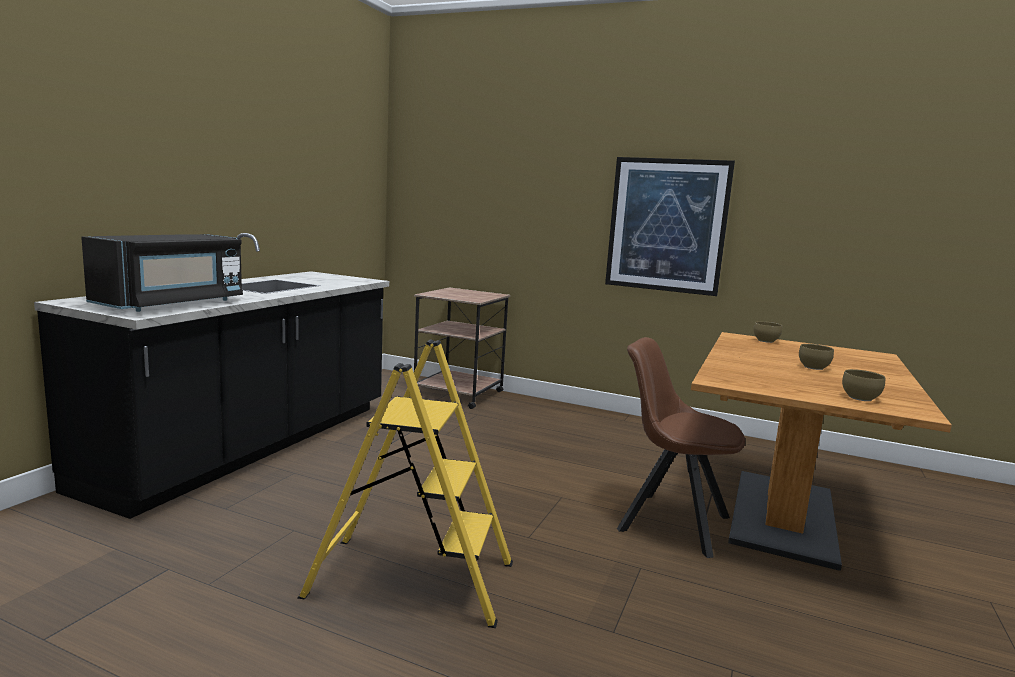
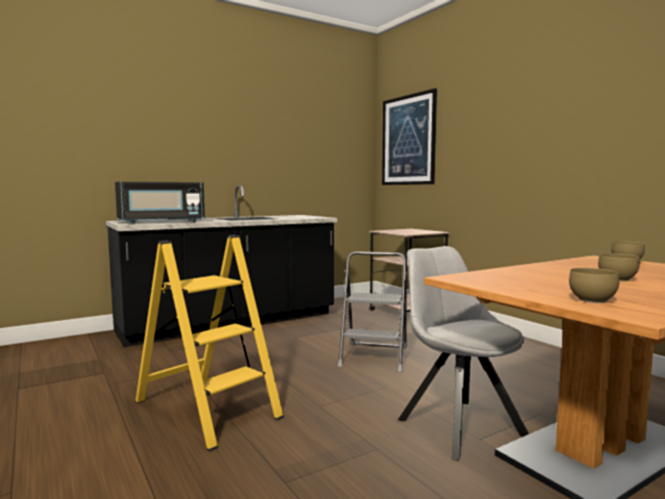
camera: 35 degrees right, 5 degrees down
picture [605,157,735,296] -> picture moved to [382,88,437,185]
brown chair [617,337,745,558] -> grey chair [398,246,529,461]
none -> grey step ladder [337,251,407,372]

